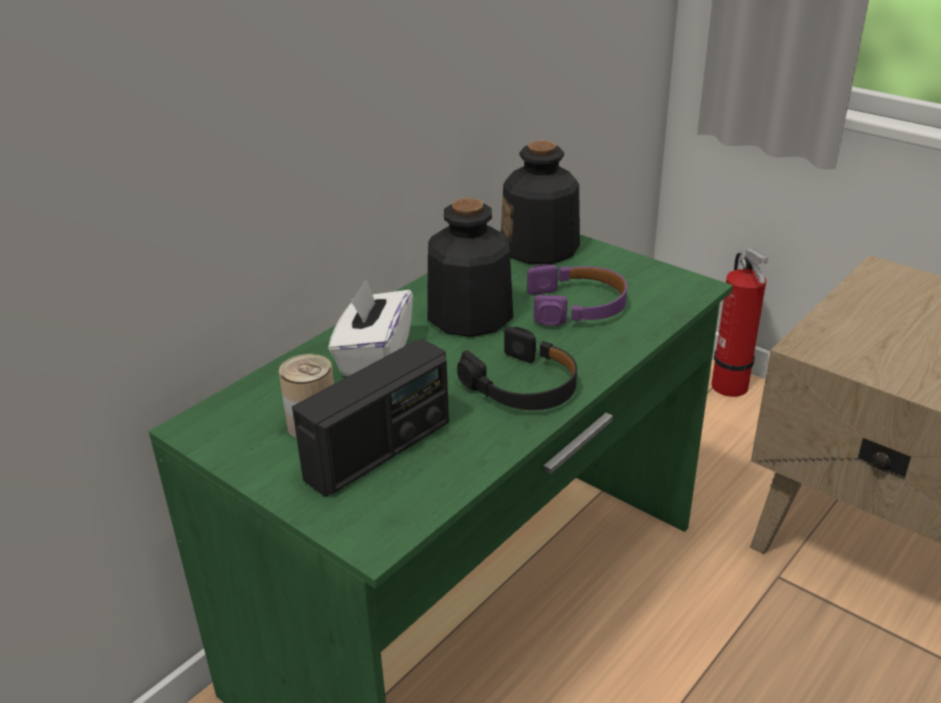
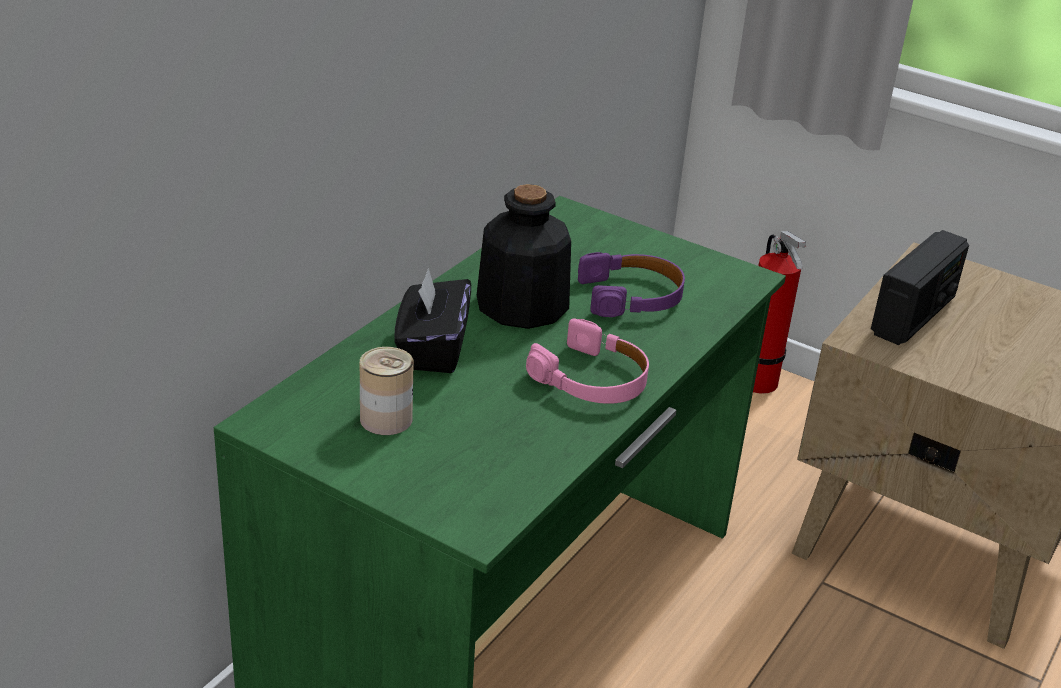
camera: 10 degrees left, 0 degrees up
radio [292,339,449,497] -> radio moved to [871,230,969,345]
white tissue box [328,279,413,376] -> black tissue box [394,268,471,373]
black headphones [457,326,577,410] -> pink headphones [526,318,649,404]
bottle [501,141,580,264] -> none

